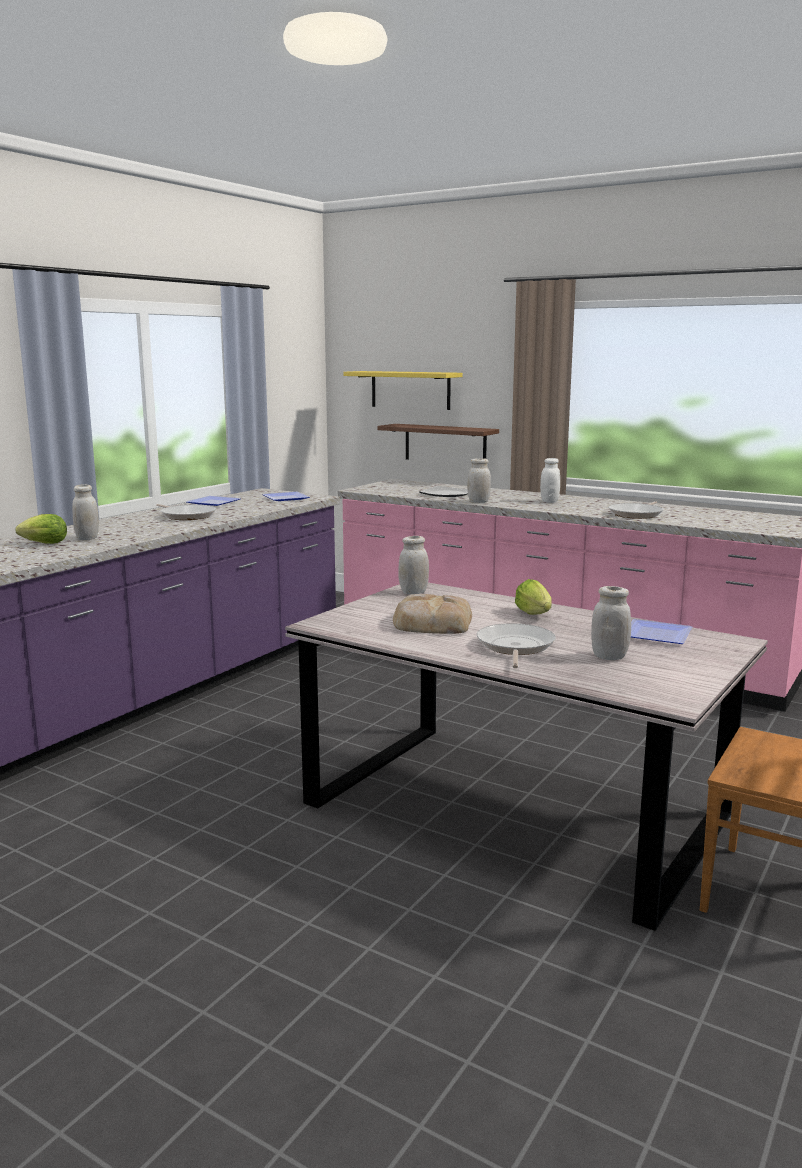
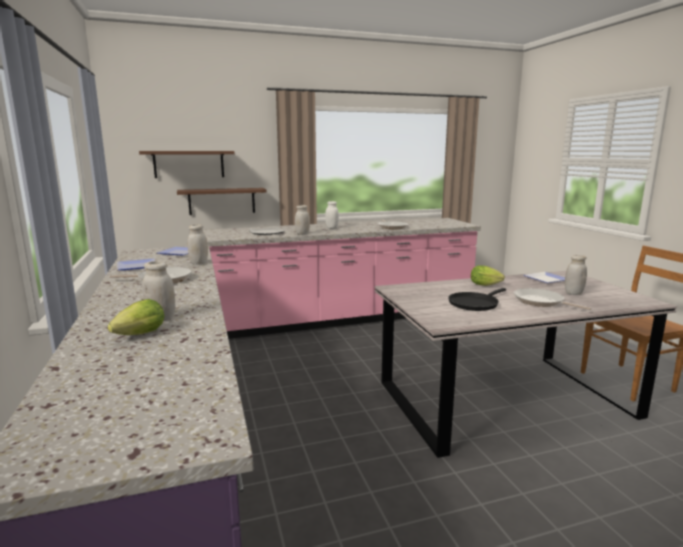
camera: 50 degrees left, 0 degrees up
yellow shelf [343,371,463,410] -> brown shelf [139,151,235,178]
bread [393,594,472,634] -> black frying pan [448,288,506,311]
white jar [398,536,429,594] -> white jar moved to [188,224,208,265]

